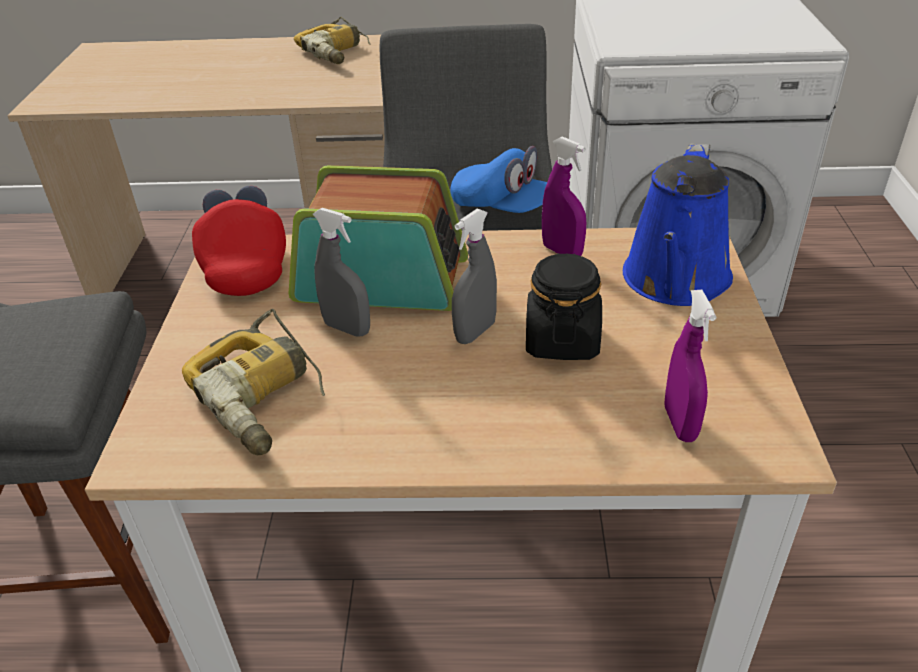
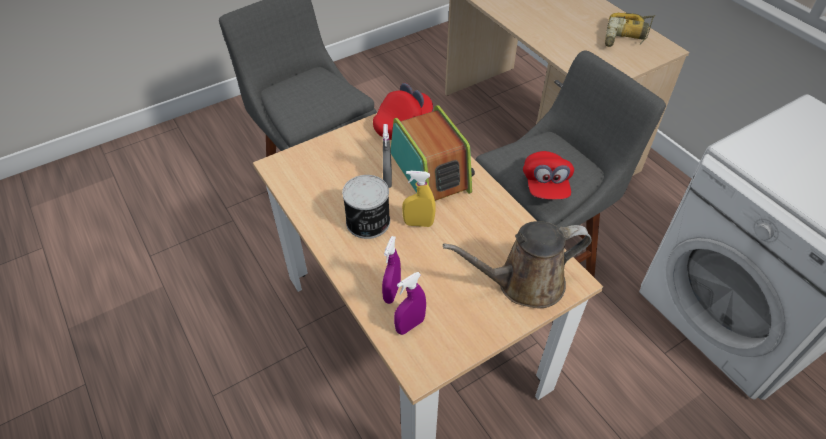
camera: 55 degrees right, 10 degrees up
power drill [182,309,325,455] -> none
blue cap [451,146,547,213] -> red cap [523,151,574,199]
grey spray bottle [452,209,497,344] -> yellow spray bottle [402,171,435,227]
black jar [526,253,602,360] -> none
purple spray bottle [542,137,586,256] -> purple spray bottle moved to [382,236,401,304]
blue watering can [623,144,733,306] -> brown watering can [443,221,592,309]
none -> can [342,175,390,239]

